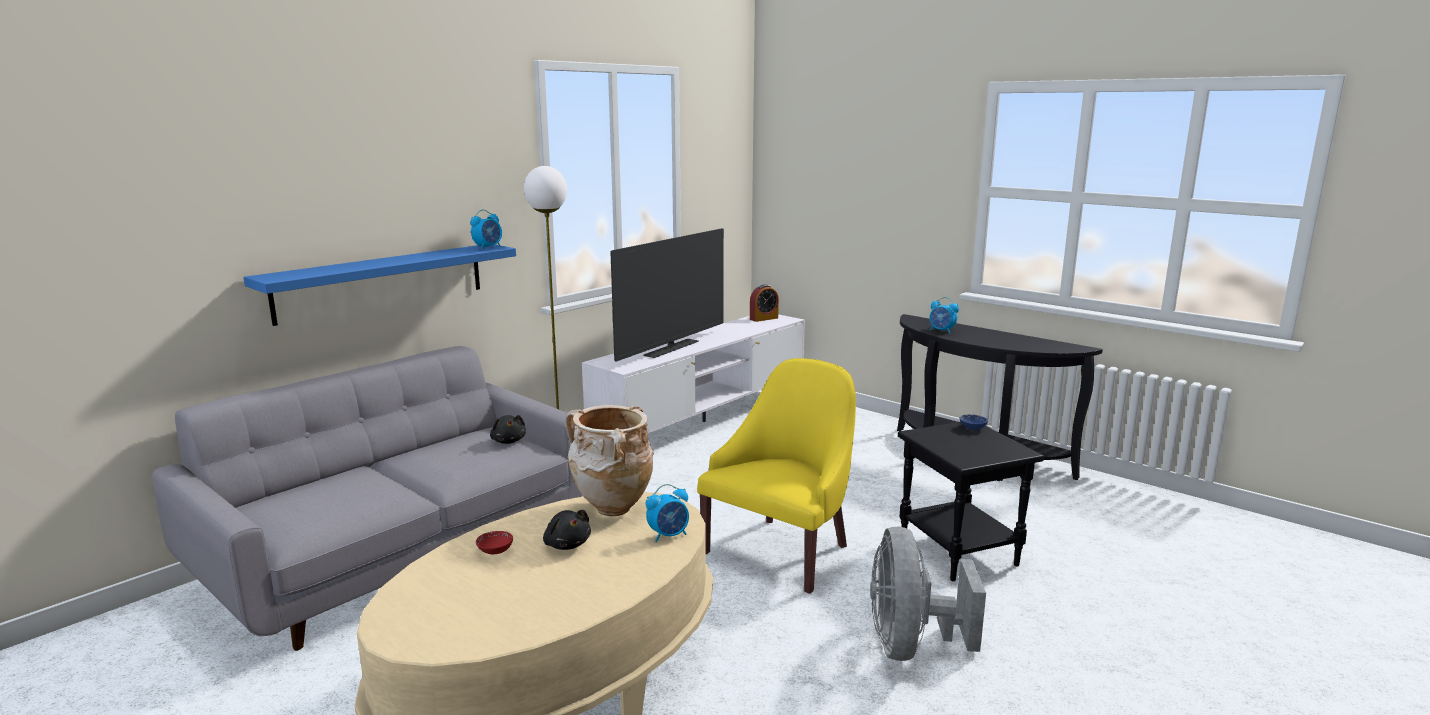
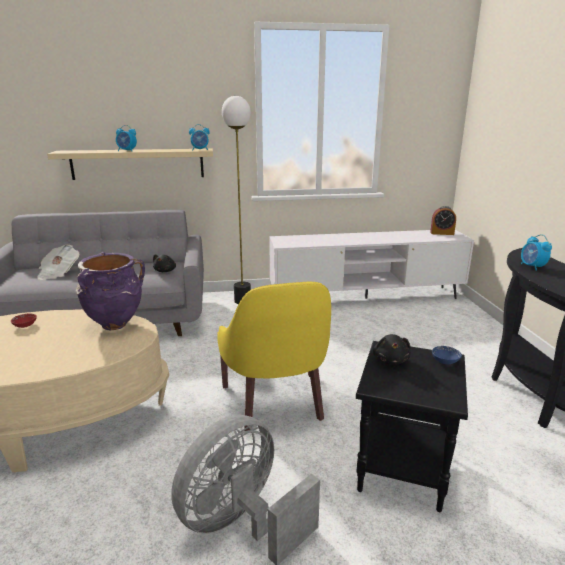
camera: 40 degrees right, 5 degrees up
blue shelf [244,245,516,326] -> beige shelf [47,149,213,180]
black plush toy [543,510,591,550] -> black plush toy moved to [373,334,411,365]
beige vase [565,405,654,516] -> purple vase [75,252,145,330]
television [610,228,724,362] -> none
alarm clock [646,484,689,542] -> alarm clock moved to [116,125,137,151]
yellow armchair [697,358,856,594] -> yellow armchair turned 90 degrees clockwise [217,282,331,431]
none -> newspaper [37,245,79,280]

